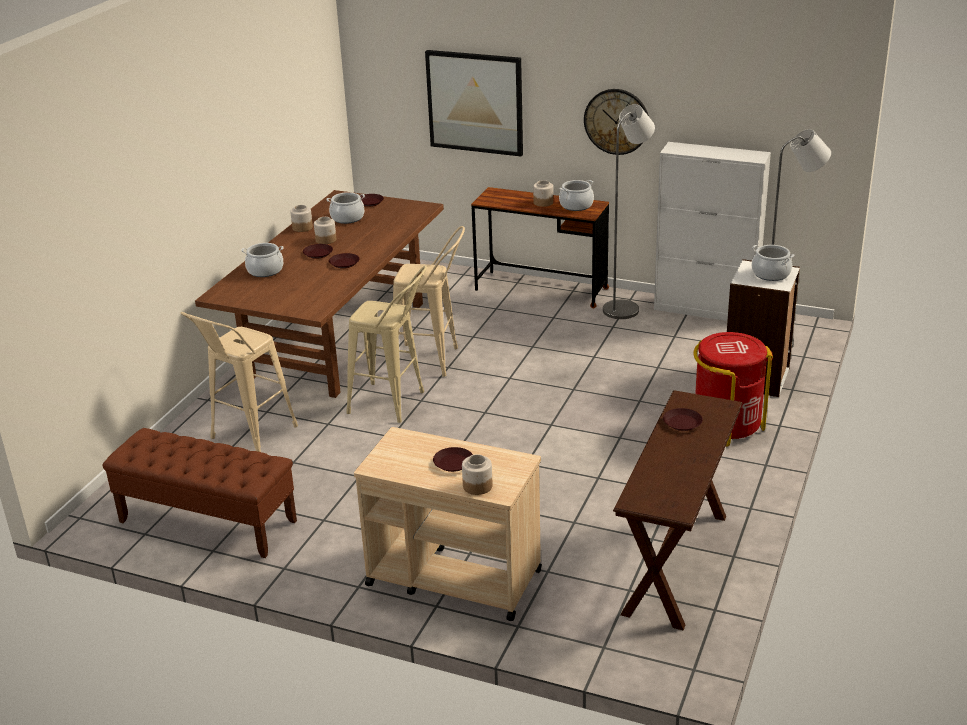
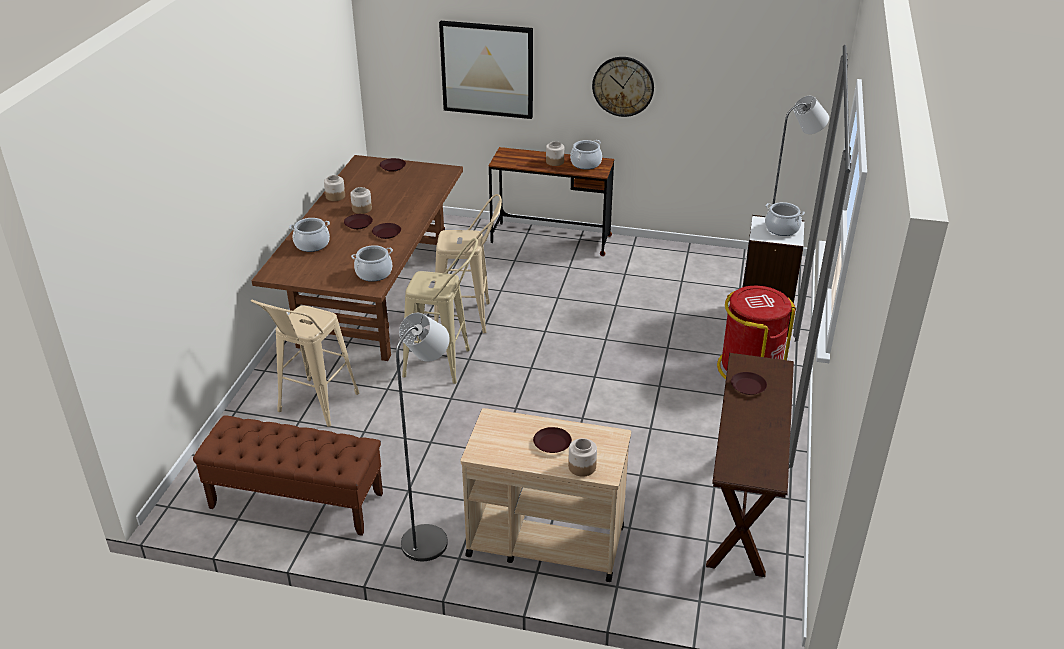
camera: 10 degrees left, 5 degrees up
cooking pot [326,192,365,224] -> cooking pot moved to [351,245,393,282]
grey floor lamp [603,104,655,319] -> grey floor lamp moved to [396,313,450,562]
white cabinet [654,142,771,321] -> none

